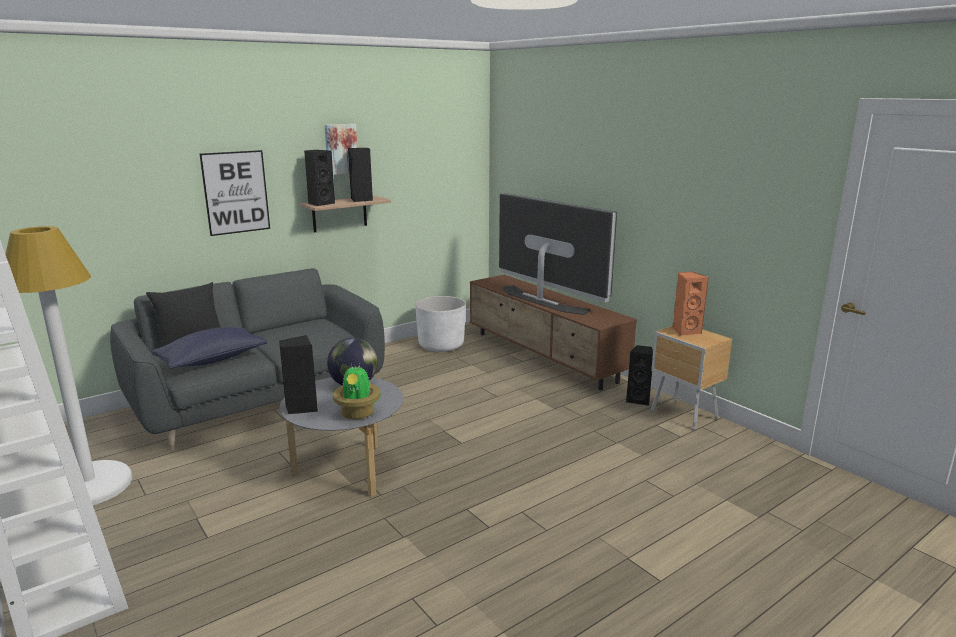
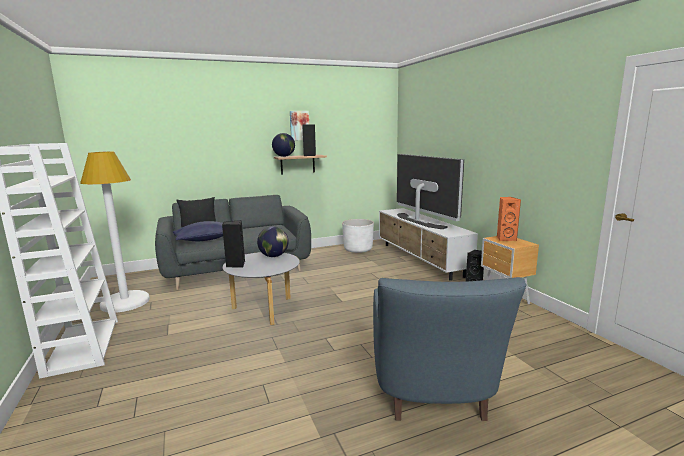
camera: 15 degrees right, 5 degrees down
picture [200,150,270,236] -> none
black speaker [304,150,335,206] -> globe [272,133,295,157]
potted plant [333,364,381,419] -> none
brown tv stand [470,275,637,390] -> white tv stand [379,208,478,281]
none -> blue armchair [373,277,527,421]

